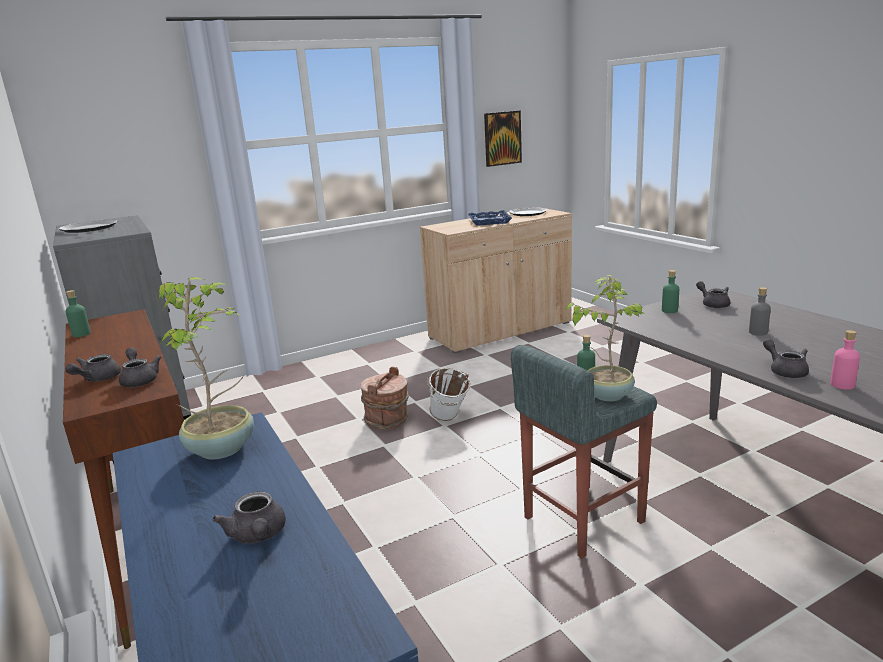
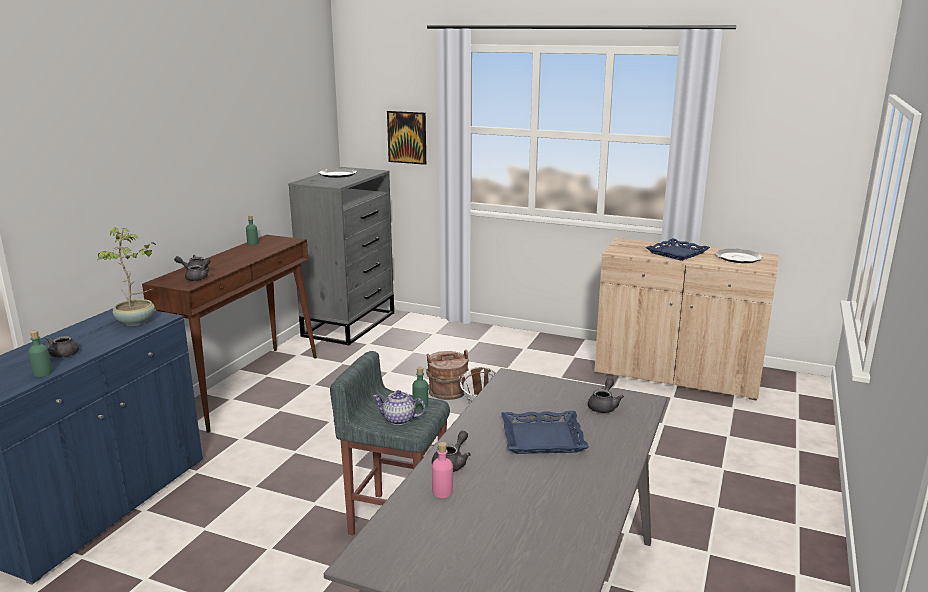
camera: 50 degrees right, 0 degrees up
picture [484,110,522,167] -> picture moved to [387,111,426,165]
potted plant [565,275,647,401] -> teapot [373,390,426,425]
green bottle [662,270,679,313] -> green bottle moved to [28,330,52,377]
grey bottle [749,287,771,336] -> blue tray [501,411,589,454]

